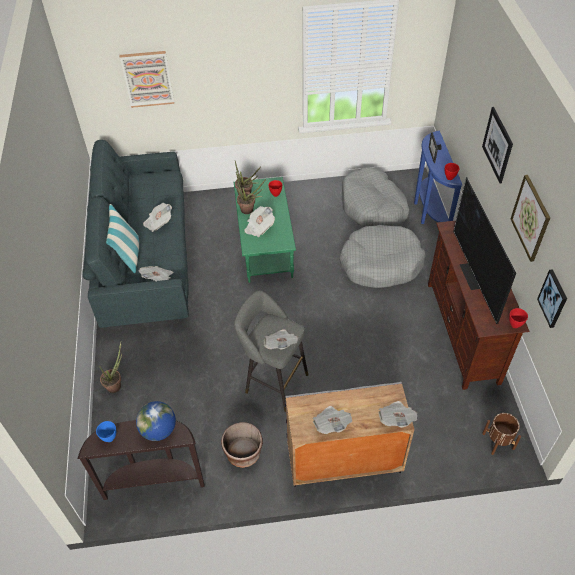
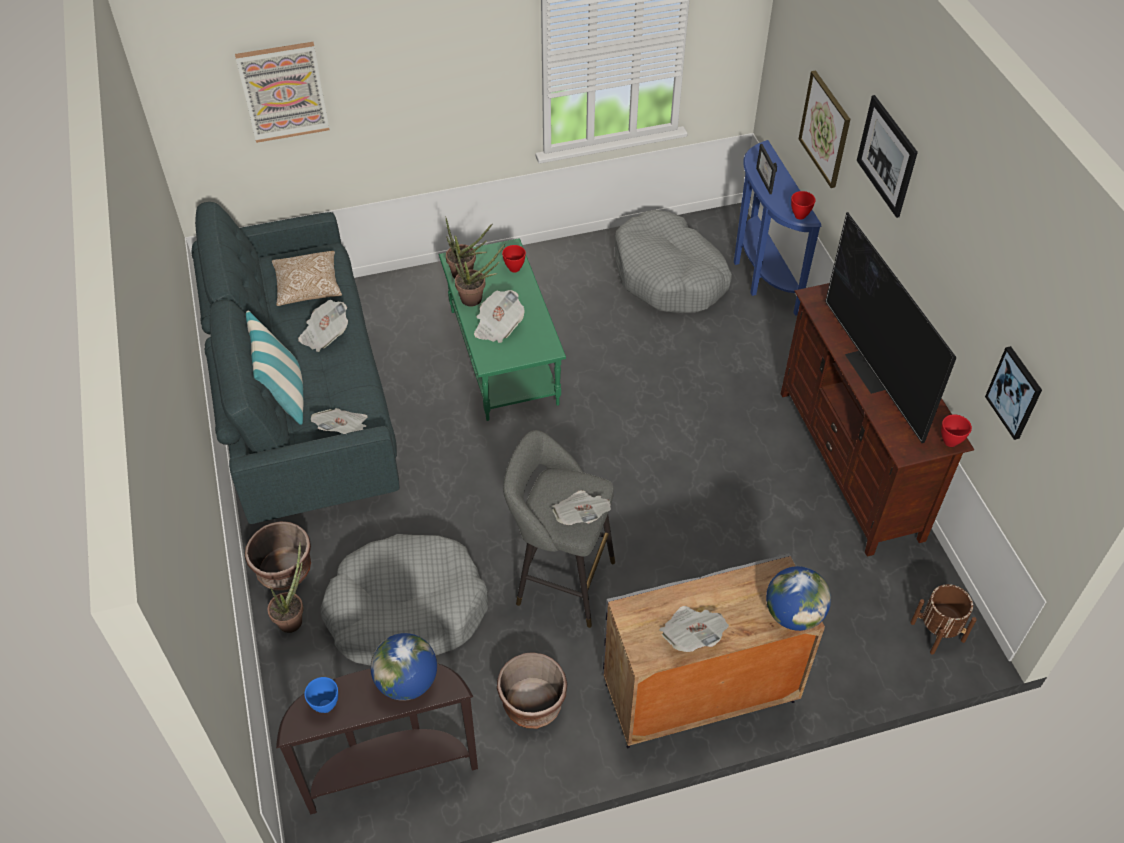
camera: 10 degrees left, 0 degrees up
grey dog bed [339,225,426,288] -> grey dog bed moved to [321,534,488,666]
newspaper [379,401,417,428] -> globe [766,566,831,631]
picture [511,175,550,262] -> picture moved to [799,70,850,188]
none -> brown planter [245,521,311,591]
none -> pillow [272,251,342,306]

